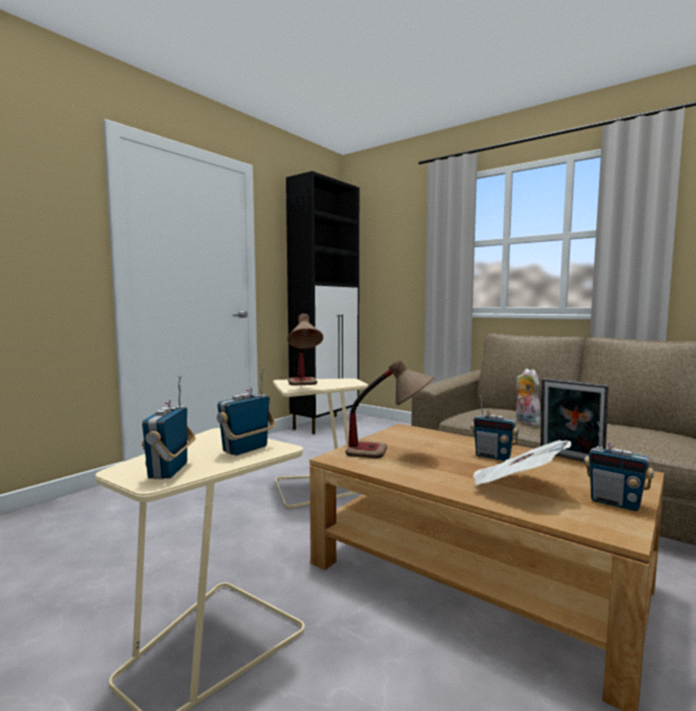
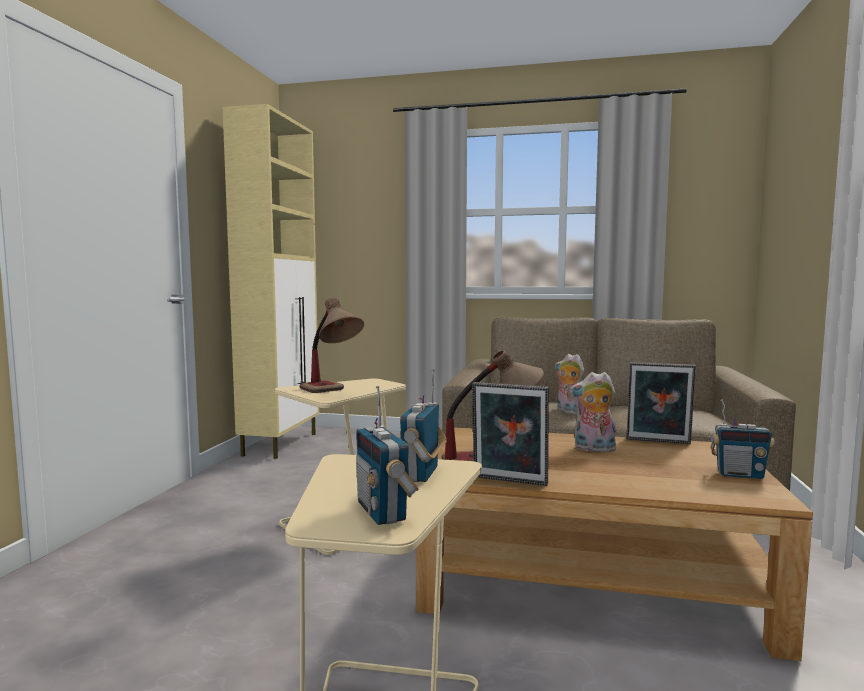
camera: 25 degrees left, 0 degrees up
black cabinet [286,171,359,434] -> beige cabinet [223,104,319,459]
radio [471,395,519,461] -> plush toy [569,372,618,452]
newspaper [473,440,572,486] -> none
none -> picture frame [472,382,549,486]

